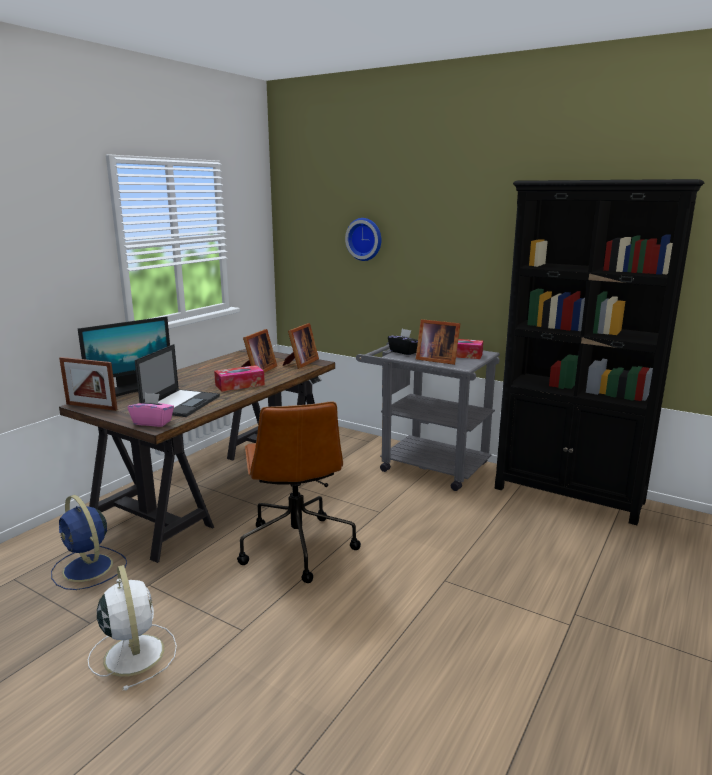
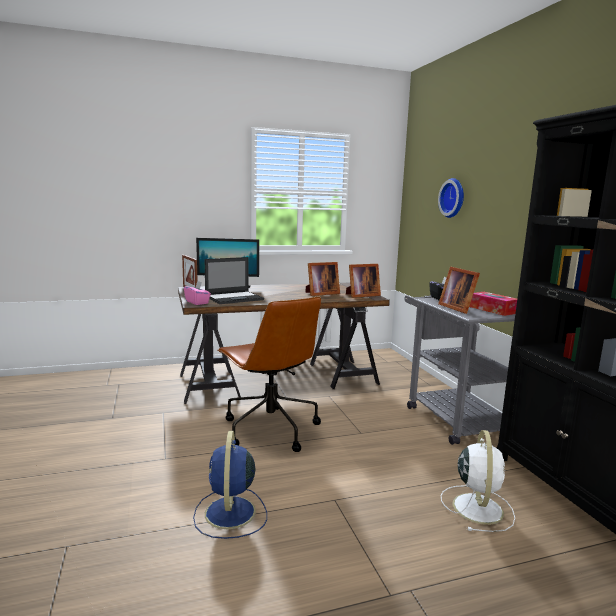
camera: 40 degrees right, 5 degrees down
blue fan [51,495,127,590] -> blue fan moved to [193,431,267,539]
white fan [88,565,177,690] -> white fan moved to [441,430,515,532]
tissue box [214,365,265,392] -> none
brown office chair [237,401,361,583] -> brown office chair turned 60 degrees counterclockwise [217,296,321,452]

